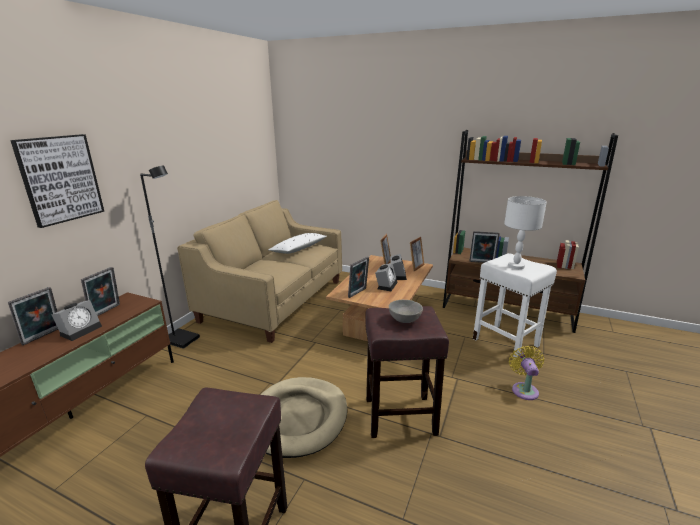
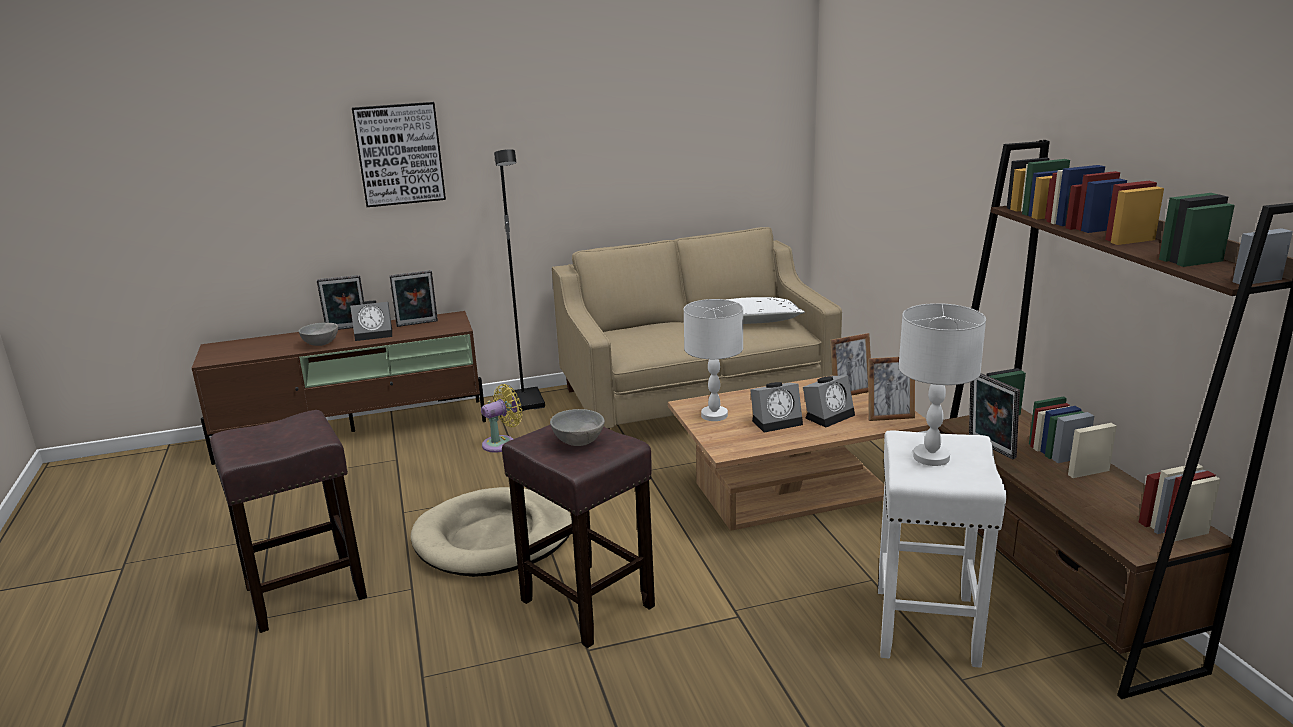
camera: 50 degrees right, 0 degrees up
picture frame [348,257,369,298] -> white table lamp [684,299,743,421]
yellow fan [509,346,544,400] -> yellow fan moved to [481,384,522,453]
none -> grey bowl [298,323,338,346]

